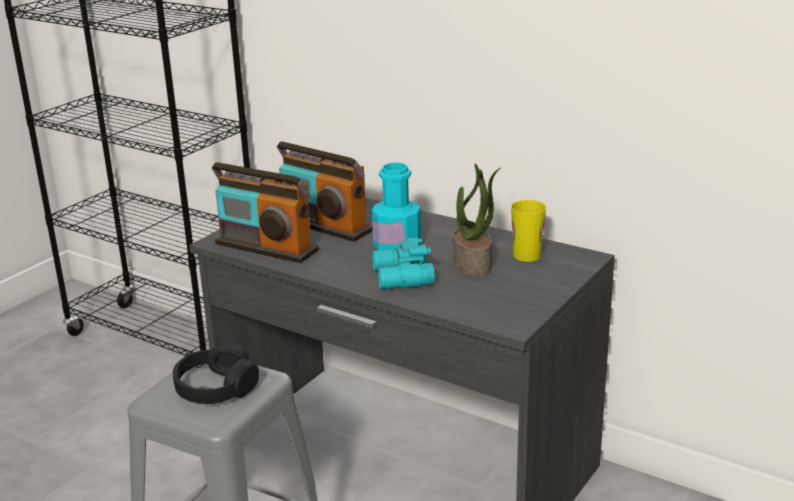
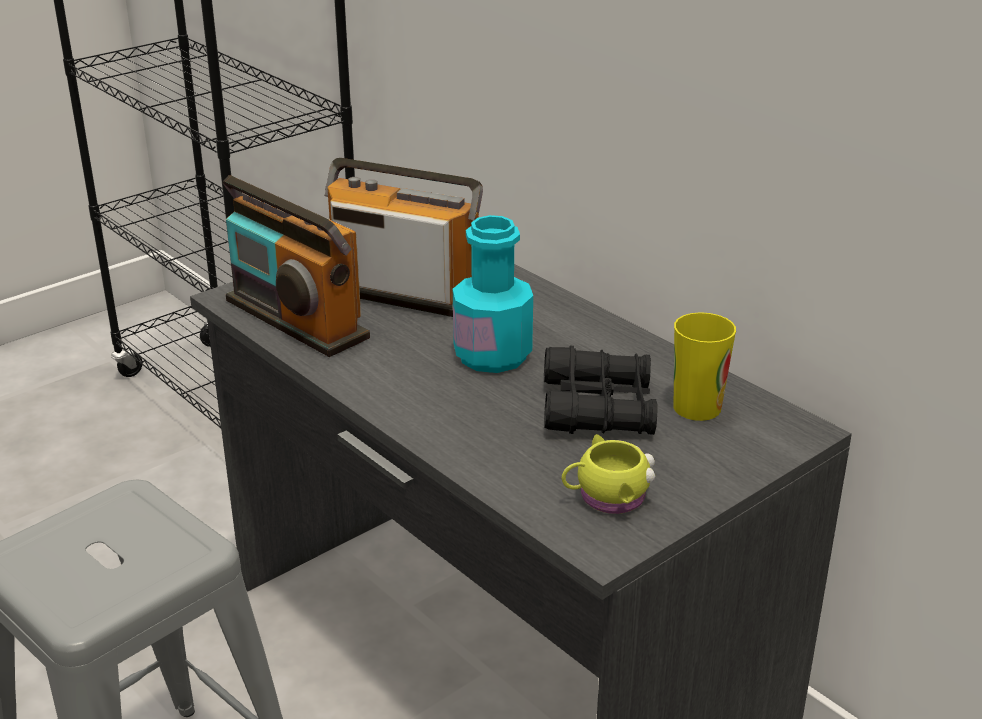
camera: 15 degrees right, 5 degrees up
black headphones [173,343,259,404] -> none
radio [277,141,373,242] -> radio turned 150 degrees clockwise [325,158,483,317]
turquoise binoculars [372,238,435,290] -> none
potted plant [453,164,502,276] -> black binoculars [544,345,658,435]
none -> yellow mug [562,434,655,514]

